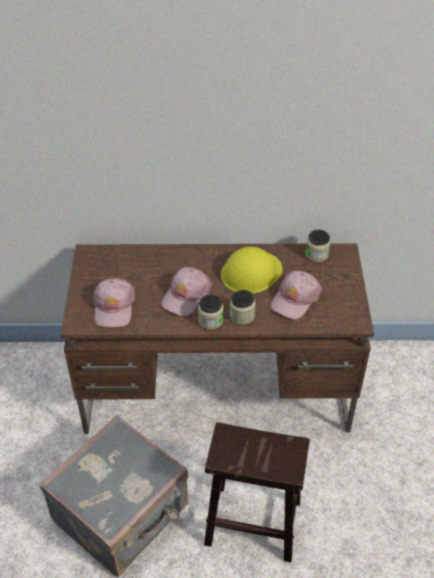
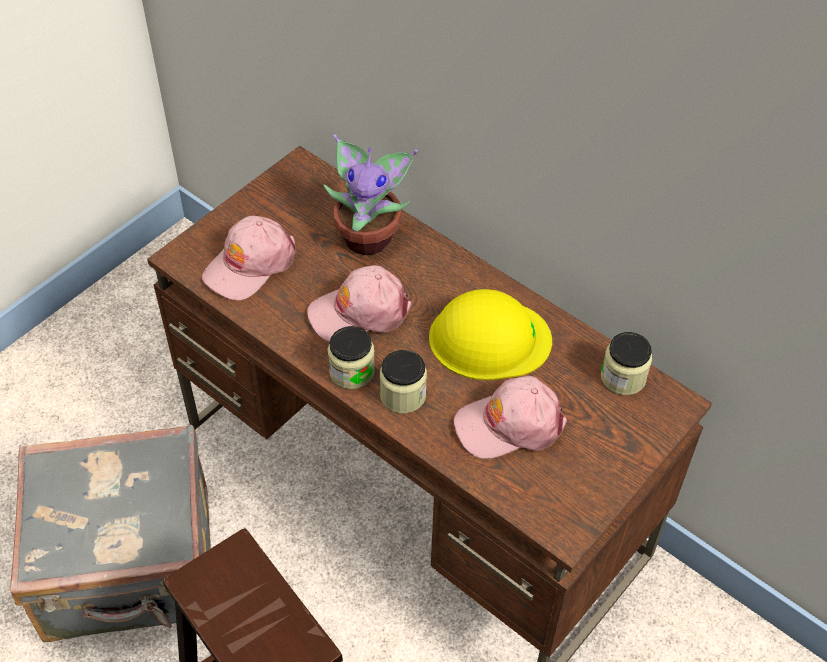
camera: 40 degrees right, 5 degrees up
none -> potted plant [324,134,418,255]

